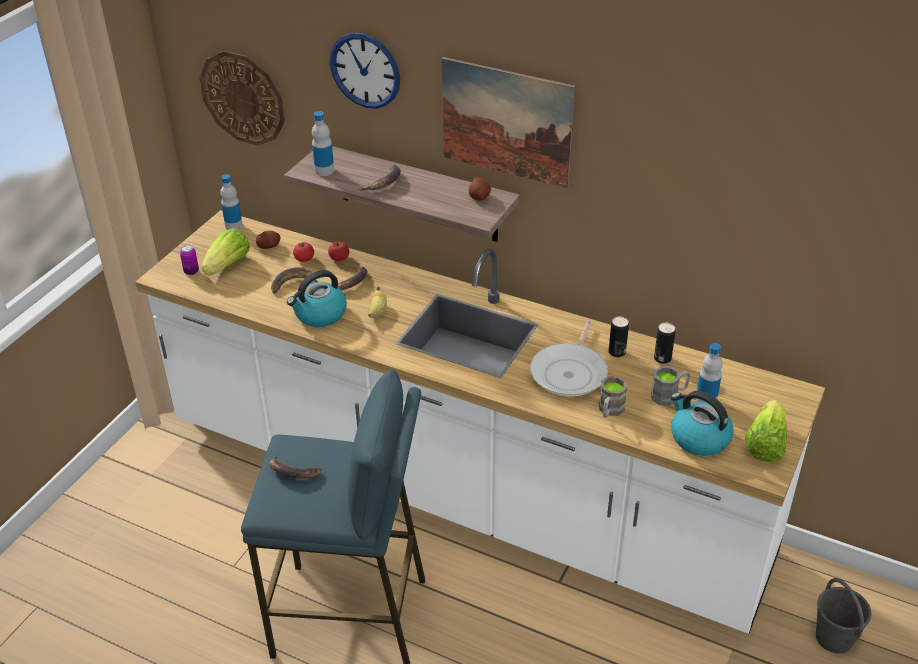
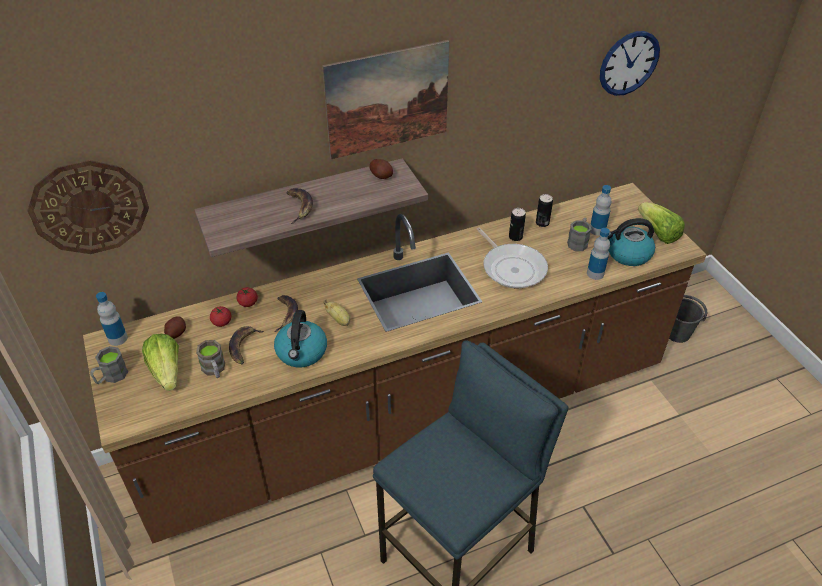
camera: 50 degrees left, 5 degrees up
white counter [135,210,825,634] -> brown counter [83,183,707,543]
can [180,244,199,275] -> none
banana [269,455,322,478] -> none
bottle [312,111,334,176] -> bottle moved to [587,228,610,280]
wall clock [330,33,400,109] -> wall clock moved to [600,31,660,96]
brown mug [599,376,627,418] -> brown mug moved to [196,340,225,378]
none -> grey mug [90,346,128,384]

